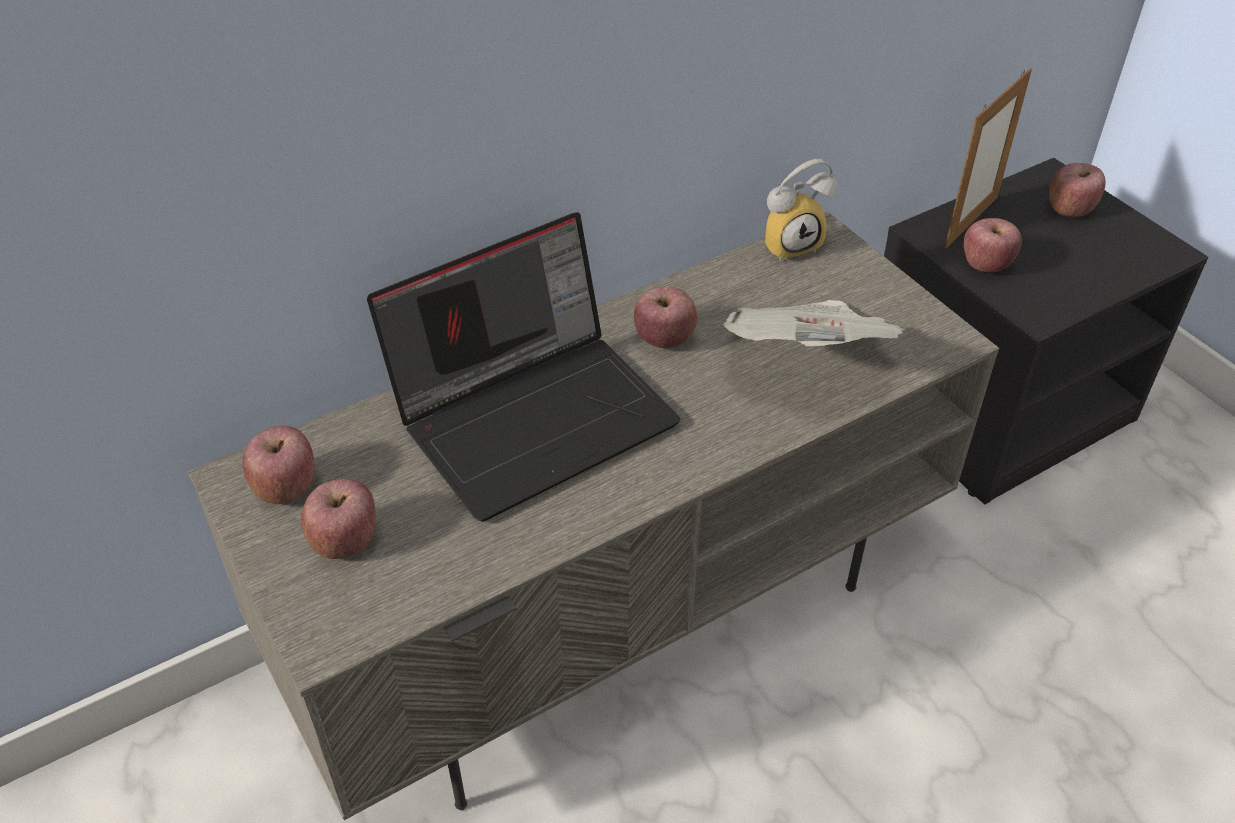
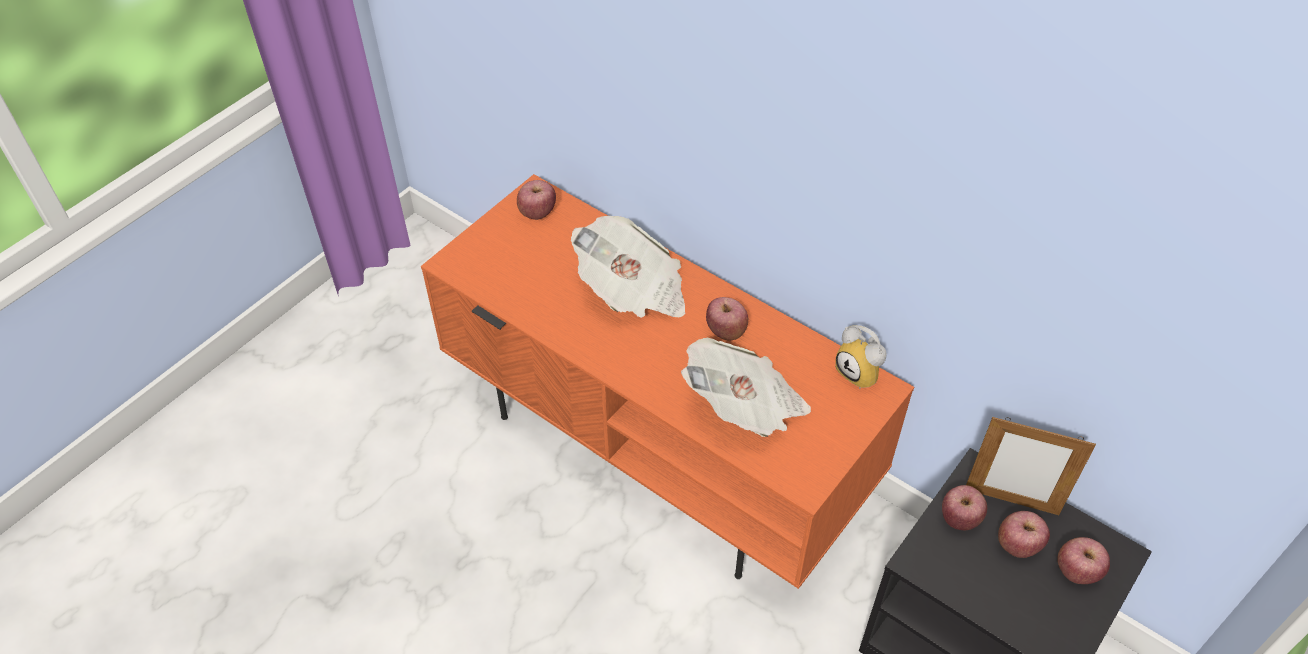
camera: 70 degrees right, 5 degrees up
grey tv stand [187,212,999,820] -> orange tv stand [421,174,914,589]
apple [301,479,375,559] -> apple moved to [998,511,1050,558]
laptop [367,212,680,522] -> newspaper [571,216,685,318]

